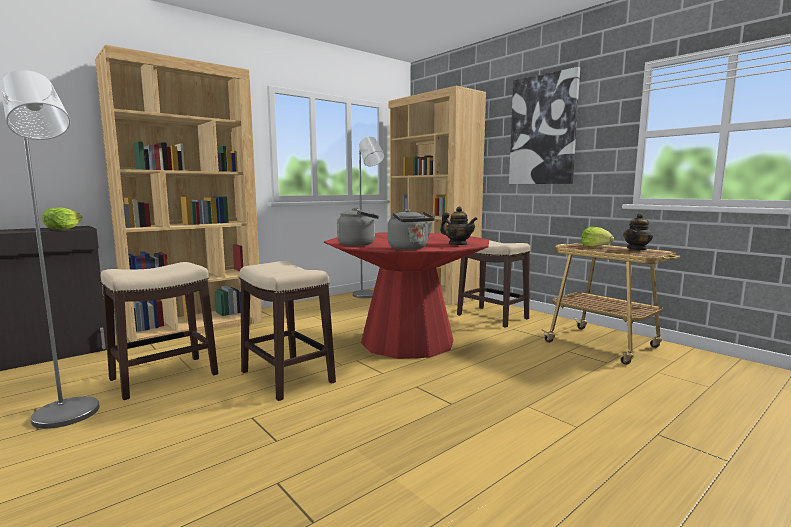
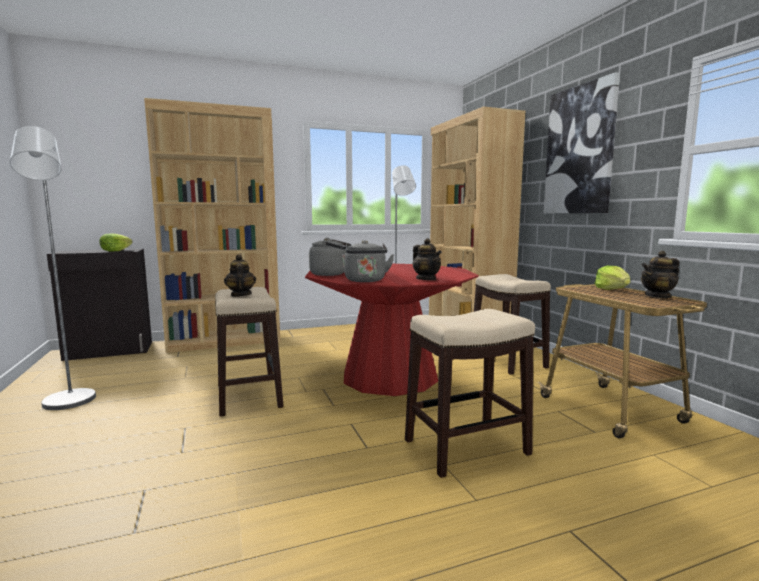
camera: 20 degrees right, 0 degrees up
stool [100,262,218,400] -> stool moved to [405,309,535,478]
none -> teapot [224,254,256,297]

